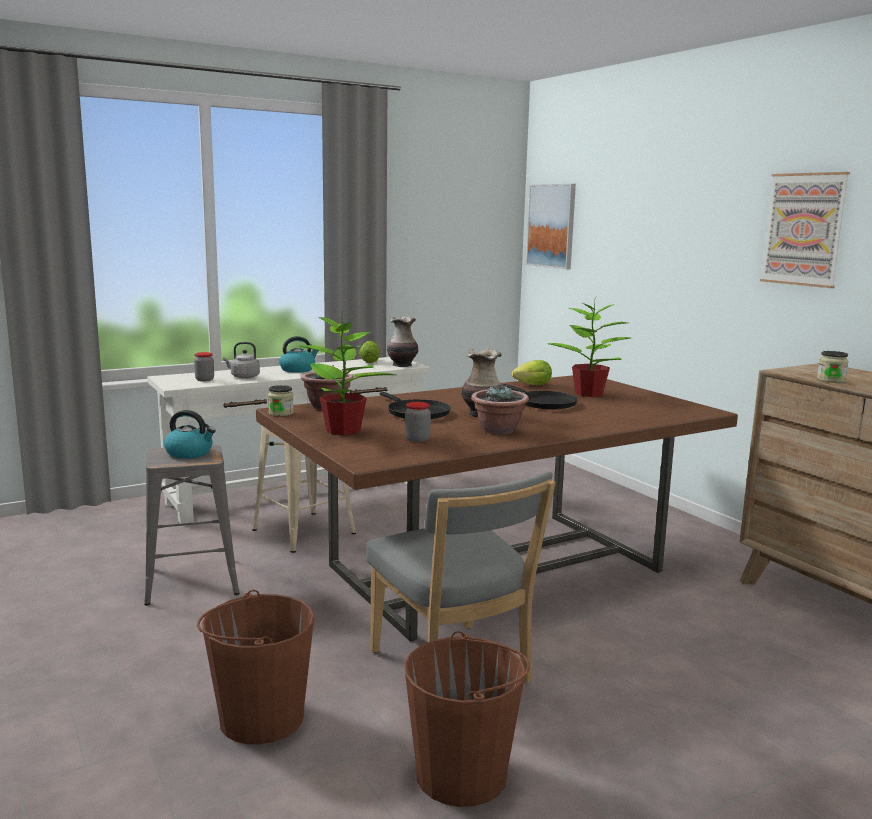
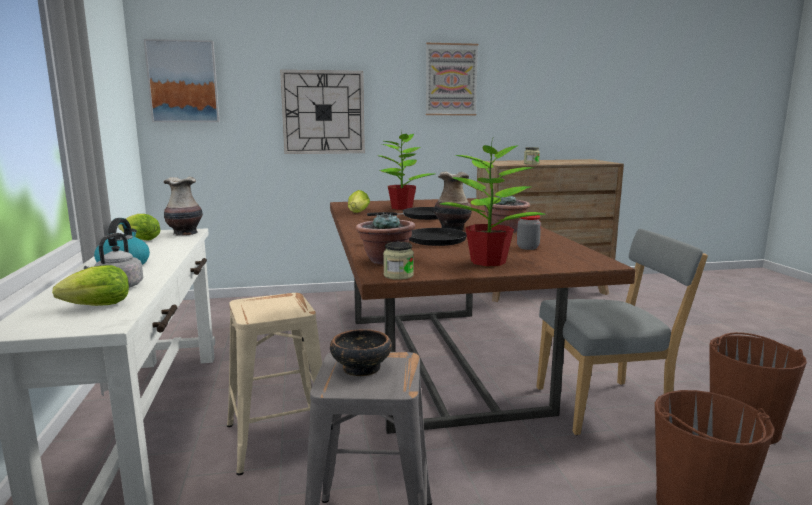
camera: 70 degrees left, 0 degrees up
kettle [164,410,216,459] -> bowl [330,329,392,376]
jar [194,352,214,381] -> lettuce [52,265,129,306]
none -> wall clock [280,70,365,154]

